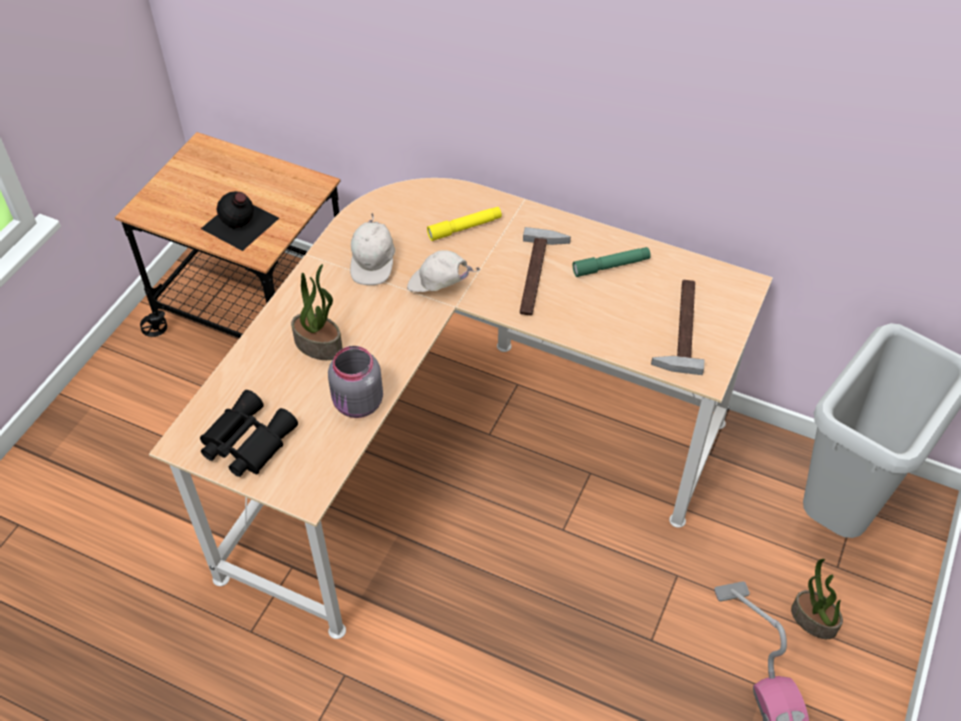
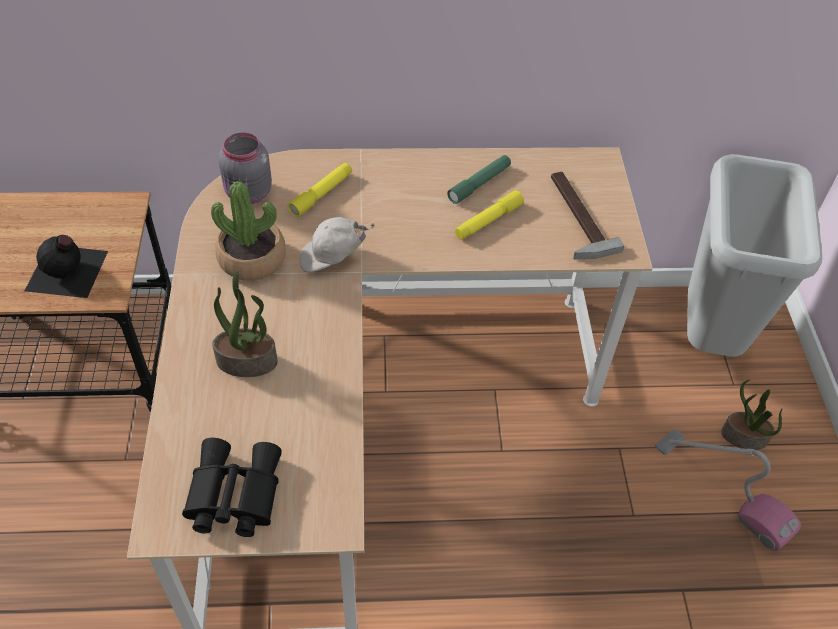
camera: 30 degrees left, 0 degrees up
grey jar [328,346,383,418] -> grey jar moved to [219,132,272,204]
white cap [350,213,395,285] -> potted plant [211,181,286,281]
hammer [520,227,571,316] -> none
none -> yellow flashlight [455,190,524,239]

